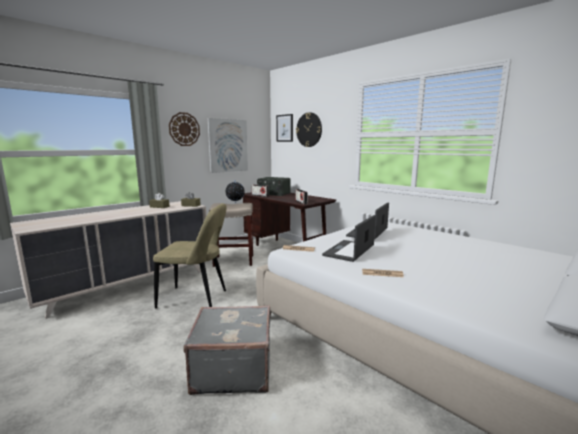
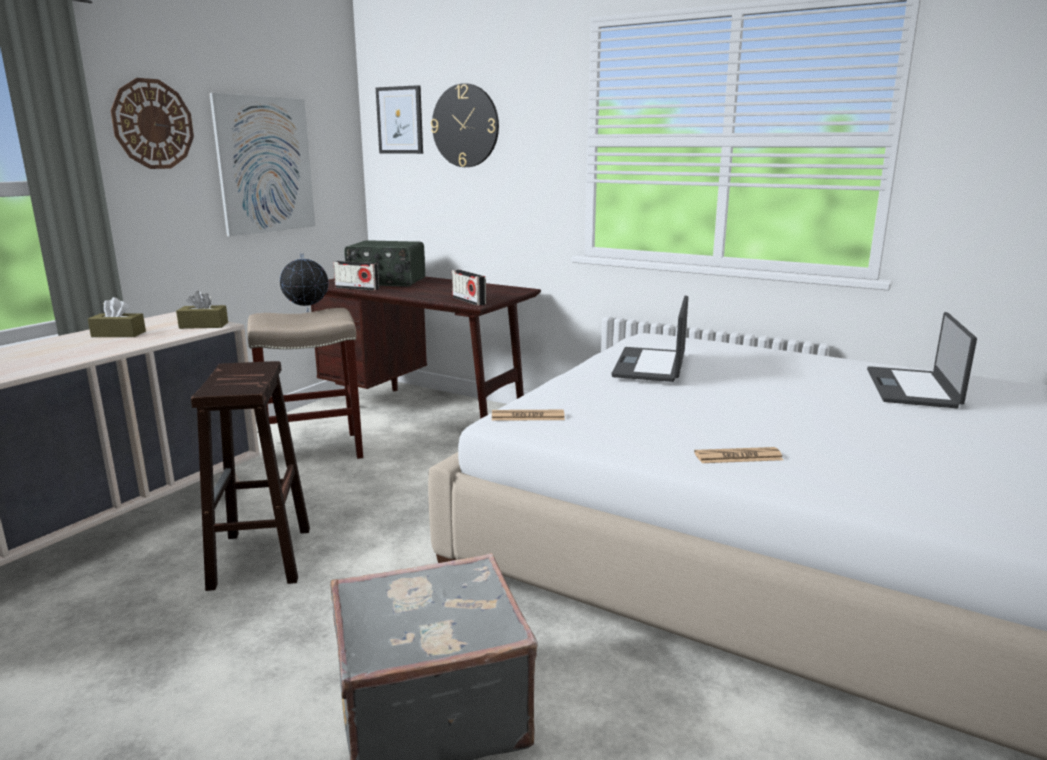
camera: 15 degrees left, 5 degrees up
beige chair [153,203,227,308] -> brown stool [191,361,310,591]
laptop [322,215,376,262] -> laptop moved to [867,312,977,408]

